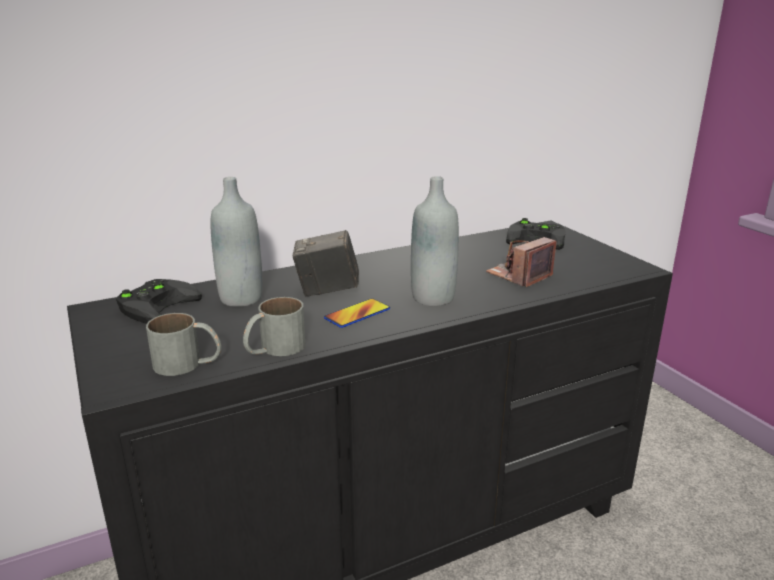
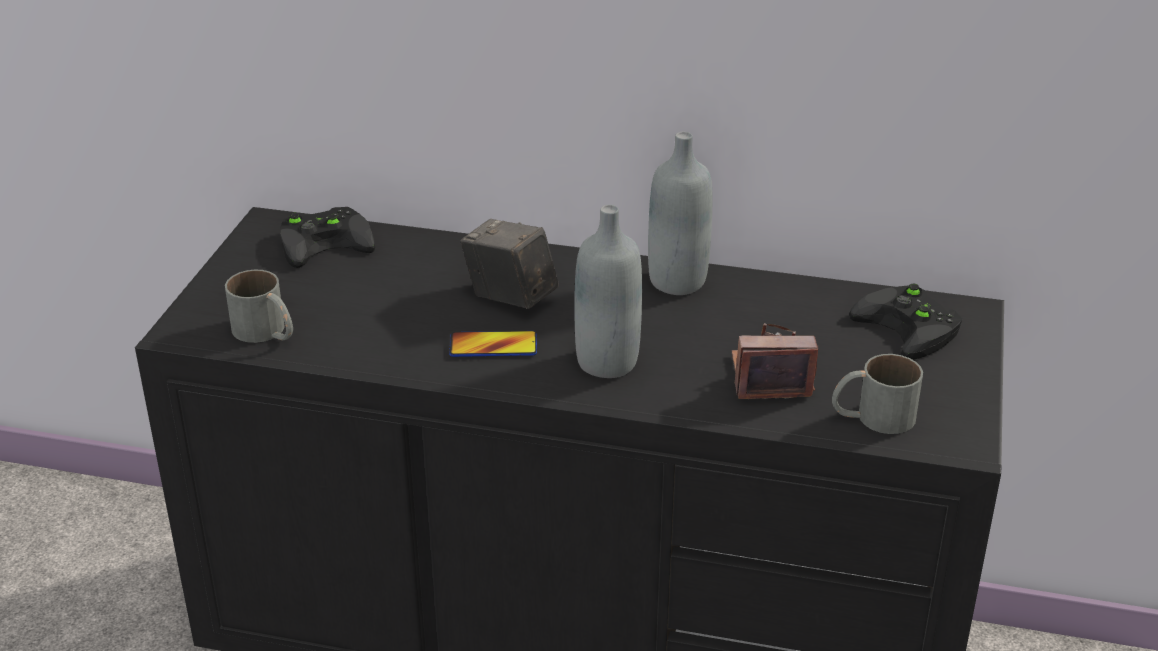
camera: 40 degrees right, 10 degrees up
grey bottle [210,177,263,307] -> grey bottle moved to [648,132,712,295]
grey mug [243,297,306,356] -> grey mug moved to [832,354,923,434]

